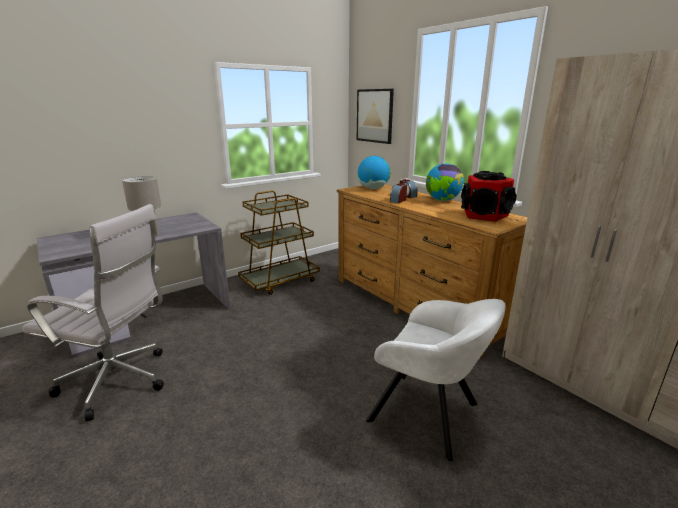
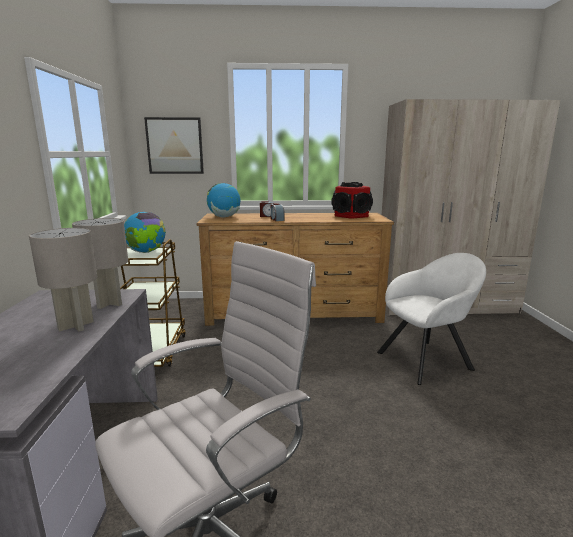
camera: 55 degrees left, 5 degrees down
globe [426,163,464,201] -> globe moved to [124,212,166,253]
none -> grey table lamp [72,218,128,309]

